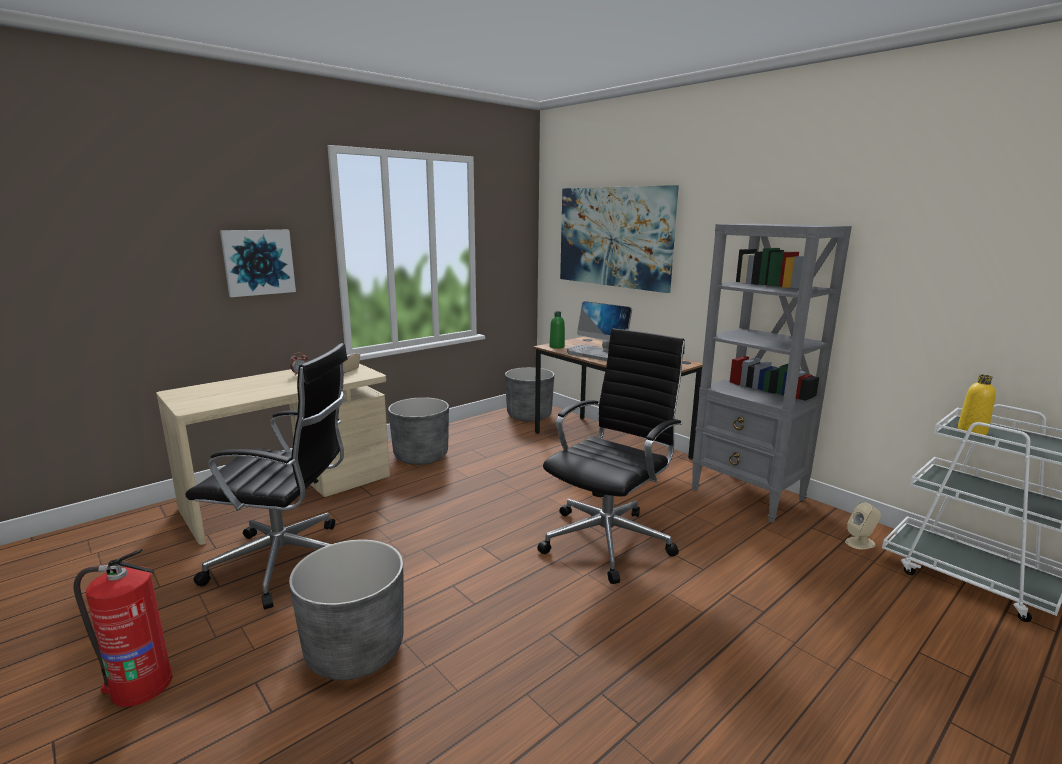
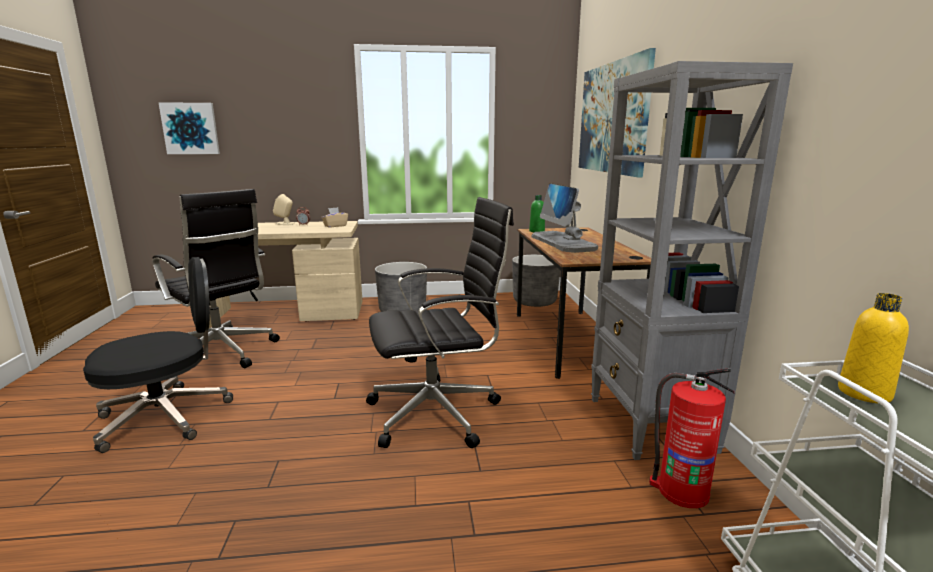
camera: 35 degrees right, 0 degrees up
fire extinguisher [74,549,173,707] -> fire extinguisher moved to [649,369,734,508]
picture [220,230,296,297] -> picture moved to [158,102,220,154]
grey planter [289,540,404,680] -> black office chair [83,257,233,453]
beige speaker [845,502,881,549] -> beige speaker moved to [273,194,295,225]

